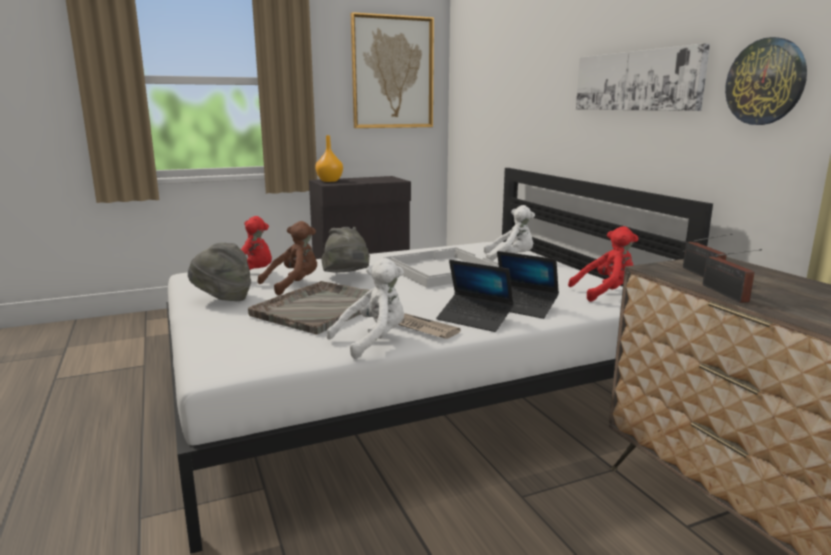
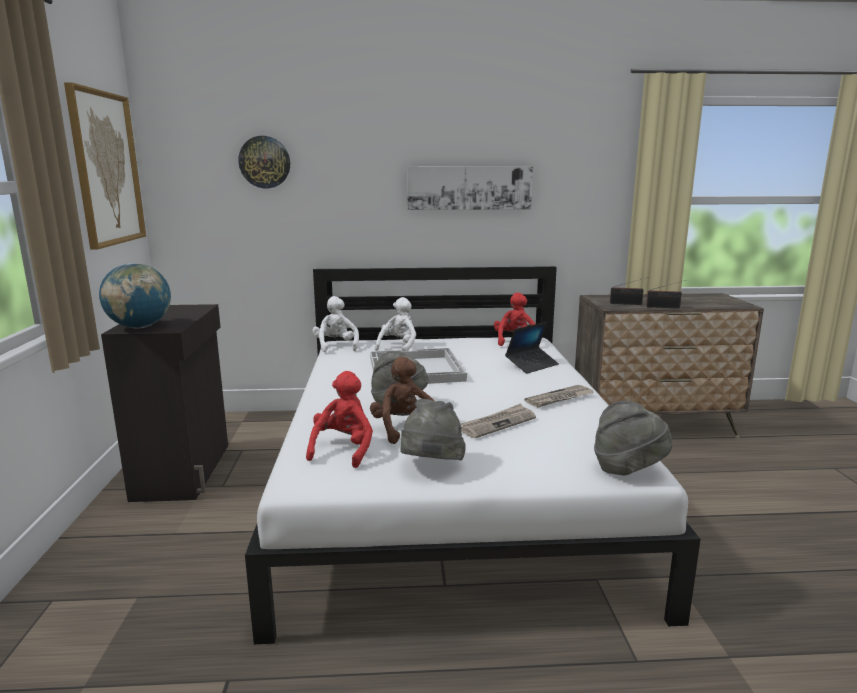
camera: 70 degrees left, 0 degrees up
grey tray [248,281,370,334] -> newspaper [460,403,536,438]
orange vase [315,135,343,182] -> globe [99,263,171,329]
white plush toy [326,258,404,359] -> white plush toy moved to [312,296,359,352]
laptop [436,260,514,332] -> none
wall clock [725,37,807,125] -> wall clock moved to [238,136,290,188]
none -> grey hat [594,401,673,475]

